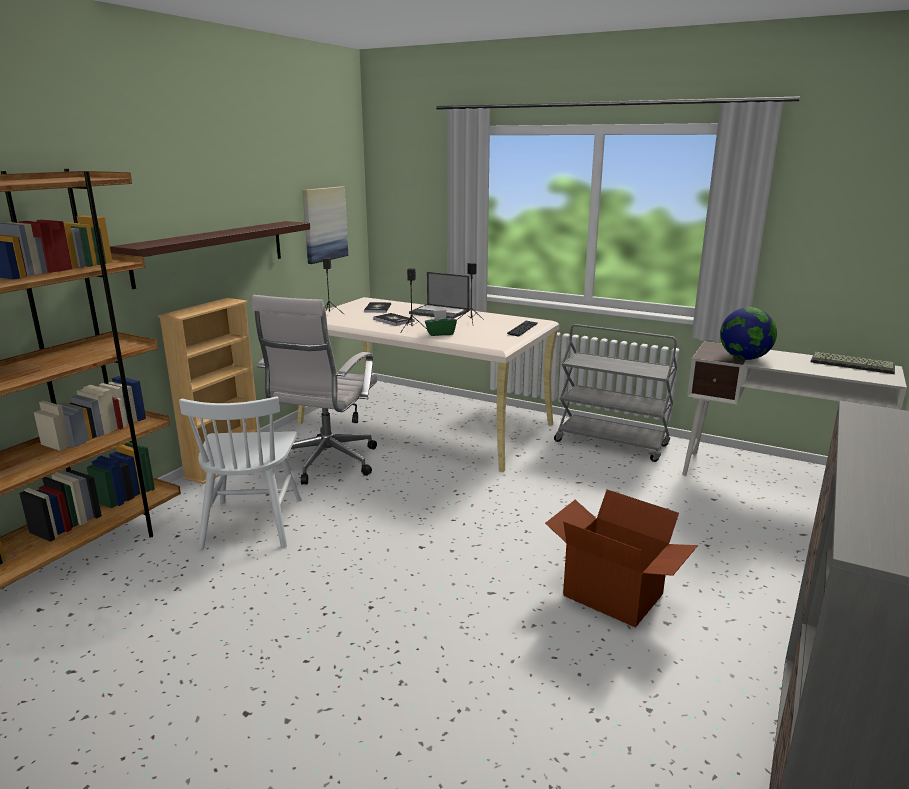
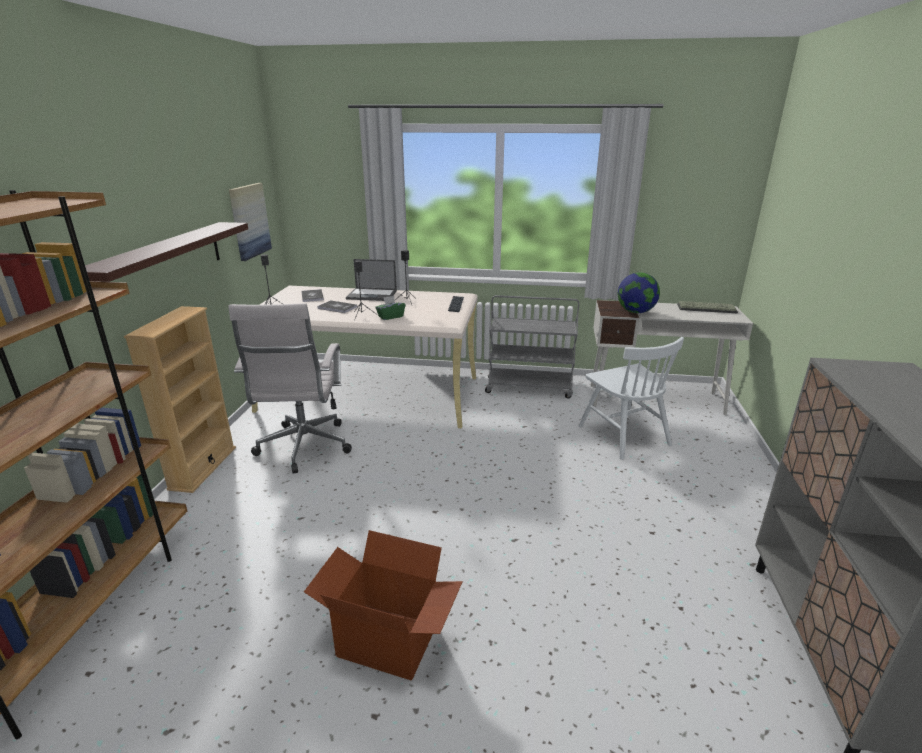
camera: 20 degrees left, 5 degrees up
white chair [179,396,302,550] -> white chair moved to [579,337,684,460]
cardboard box [545,490,698,627] -> cardboard box moved to [304,530,463,681]

